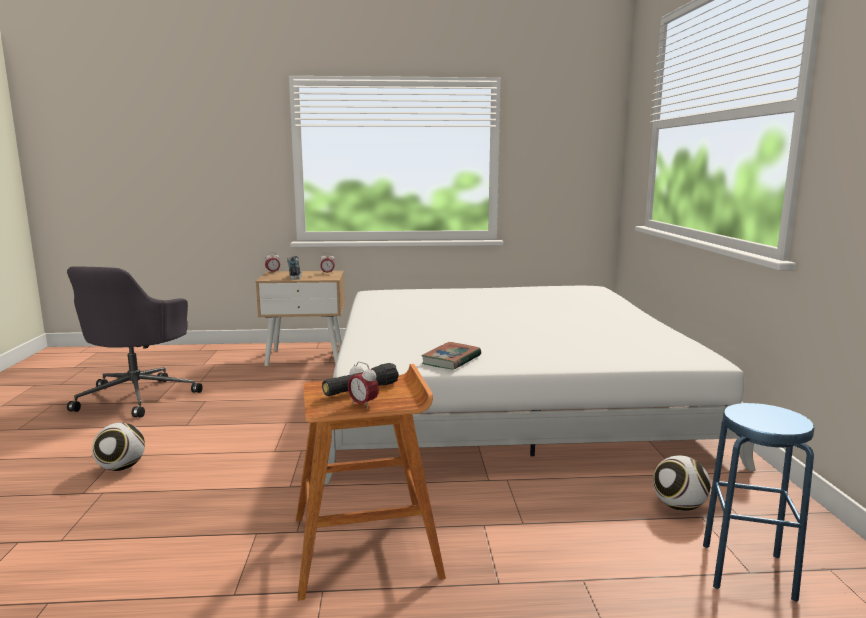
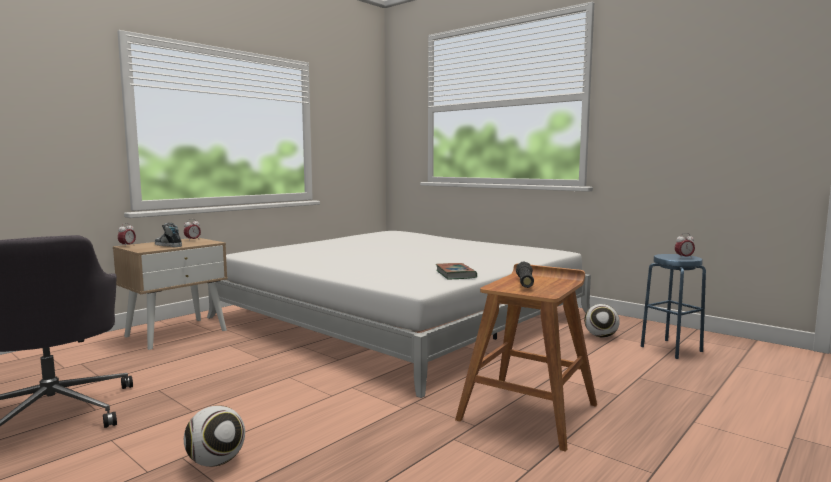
camera: 45 degrees left, 5 degrees down
alarm clock [347,362,379,409] -> alarm clock moved to [675,233,695,258]

